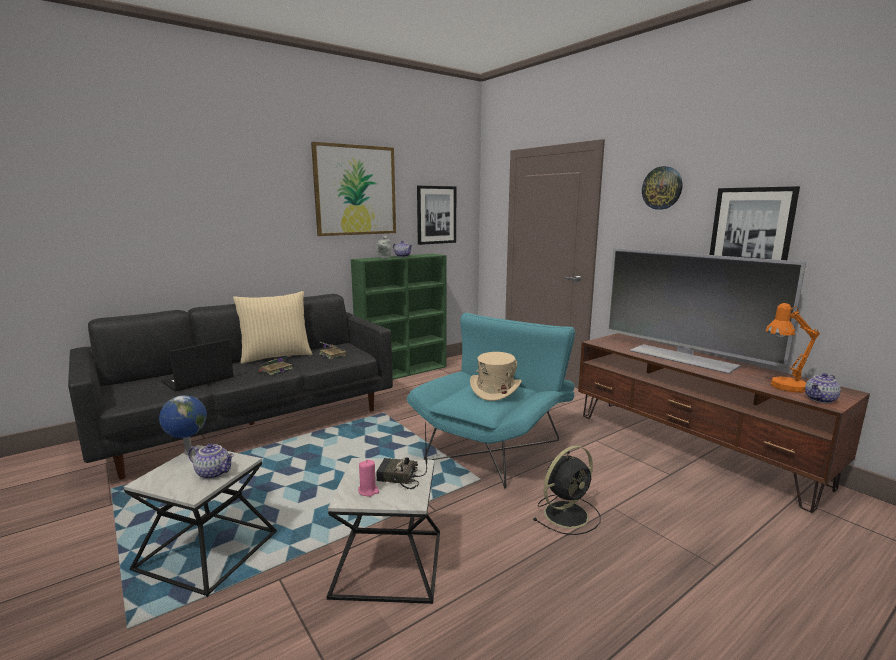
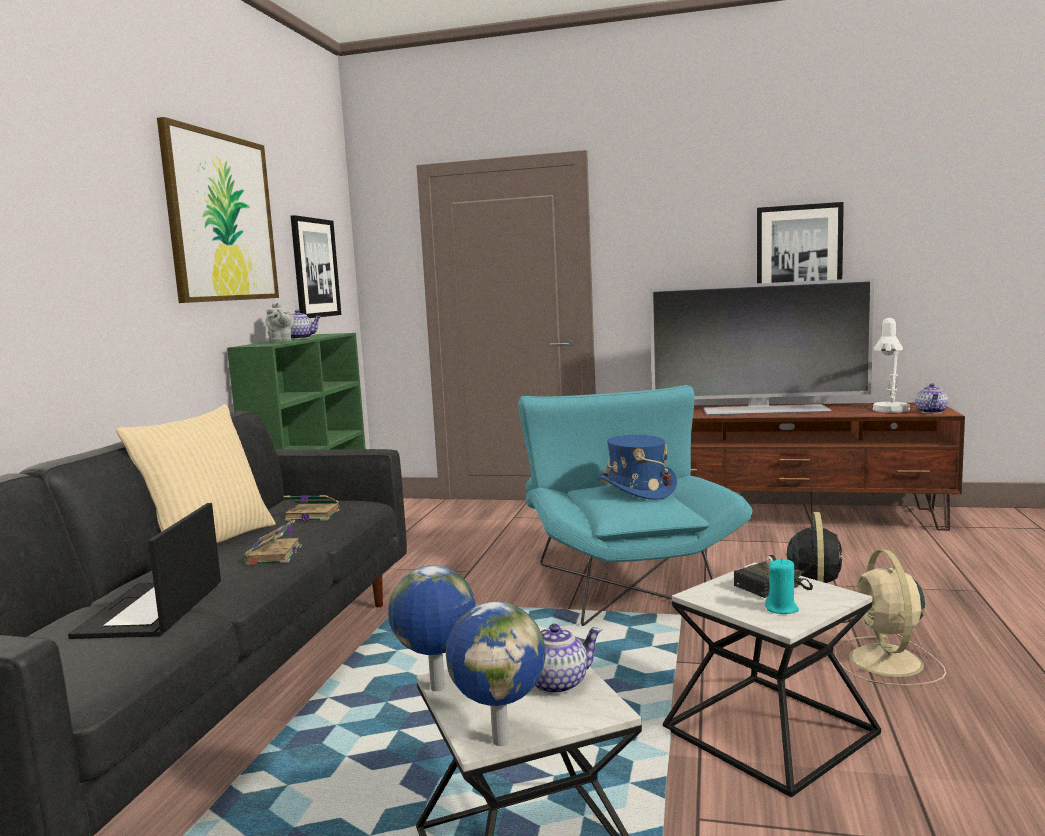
camera: 40 degrees left, 5 degrees down
pink candle [358,460,379,497] -> turquoise candle [765,558,799,614]
beige hat [470,352,522,401] -> blue hat [598,435,677,500]
wall clock [642,166,682,210] -> none
orange table lamp [766,303,820,393] -> white table lamp [872,318,910,413]
none -> globe [446,602,546,746]
none -> beige fan [835,549,946,686]

